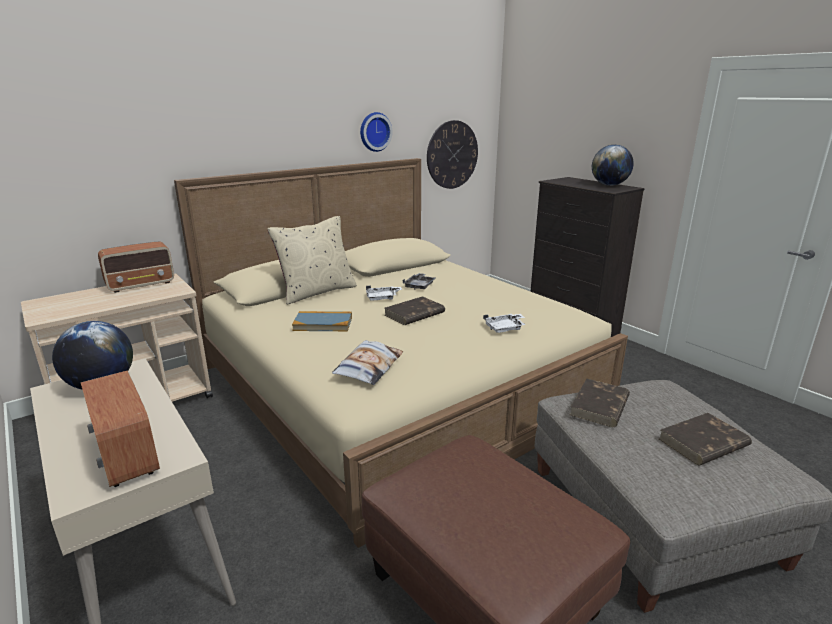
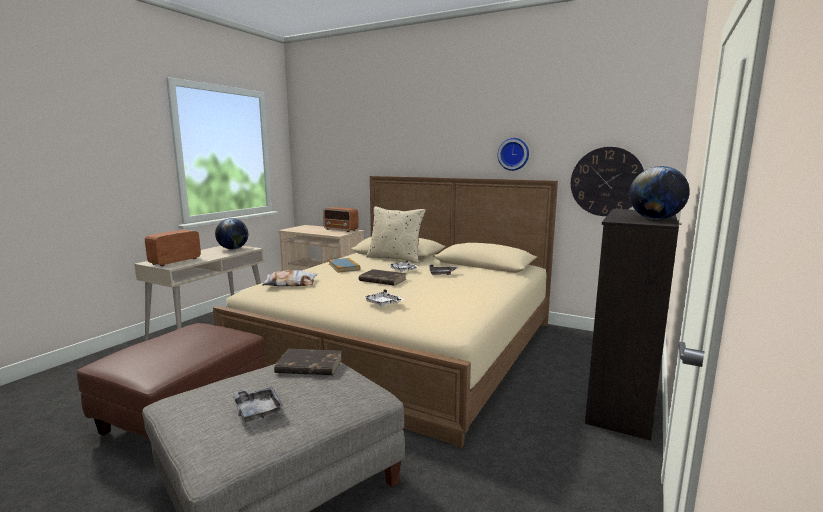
camera: 65 degrees right, 10 degrees down
brown book [659,413,752,465] -> grey tray [233,387,283,422]

